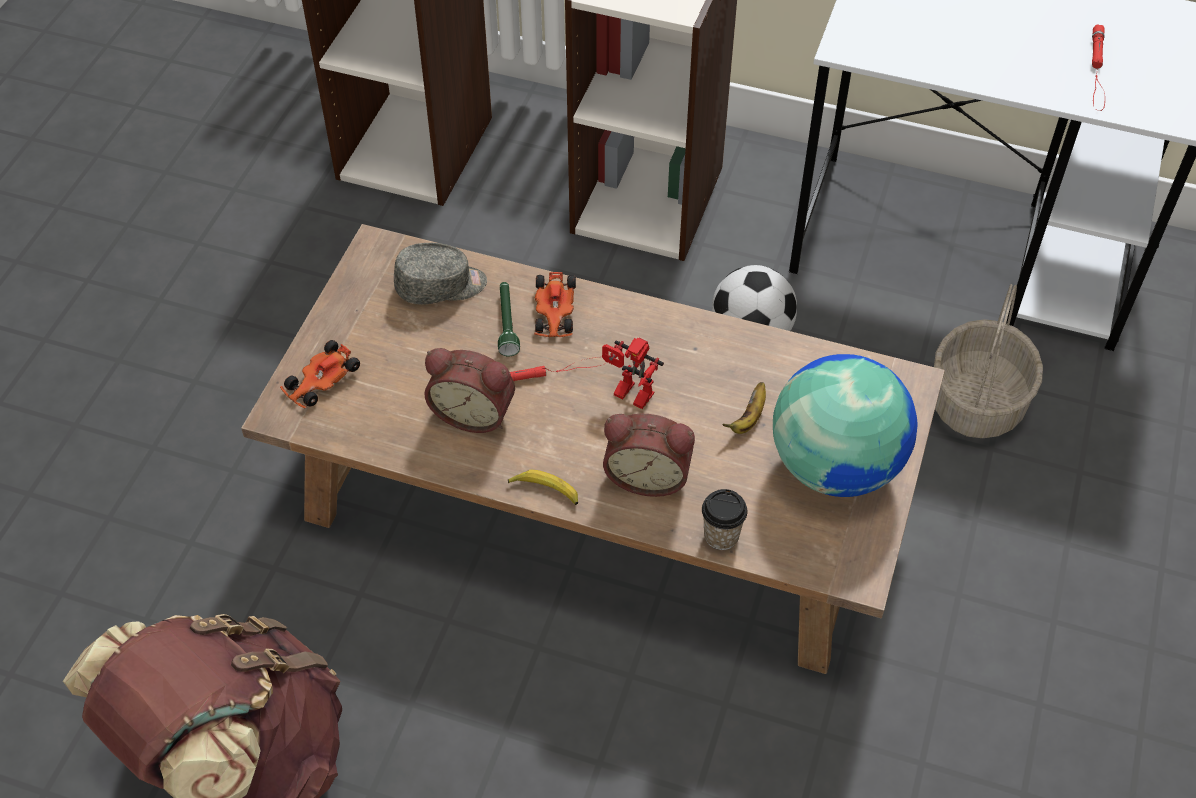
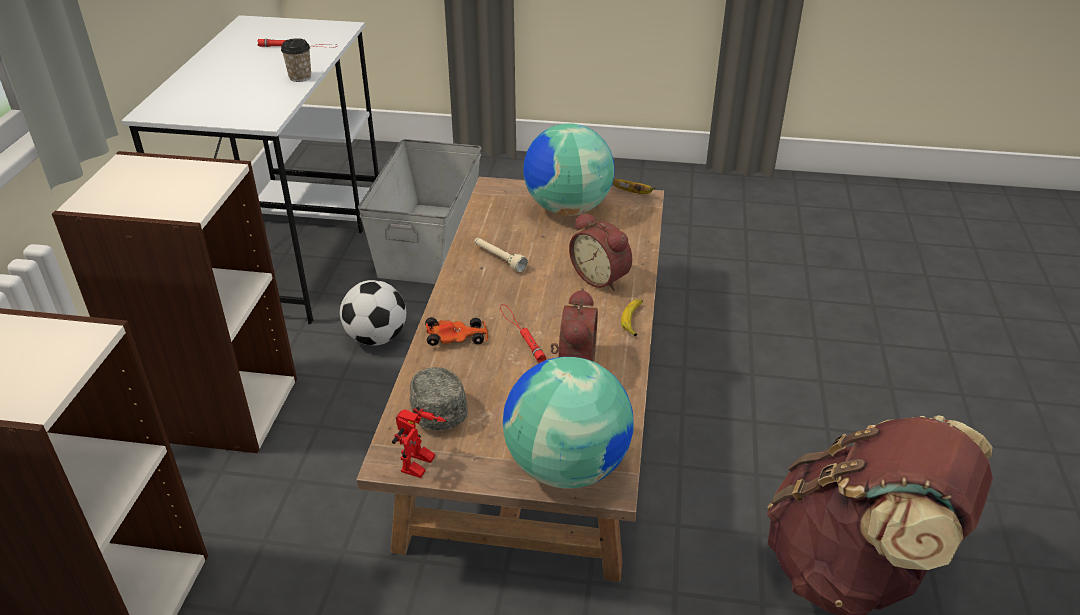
camera: 100 degrees left, 15 degrees down
toy car [280,340,360,409] -> globe [503,357,634,489]
green flashlight [498,282,520,356] -> none
toy robot [602,338,664,409] -> toy robot moved to [392,407,446,478]
alarm clock [603,414,695,497] -> alarm clock turned 135 degrees clockwise [569,212,632,291]
cup [702,489,747,550] -> cup moved to [281,38,311,82]
banana [722,382,766,434] -> banana moved to [613,179,656,194]
basket [934,284,1043,438] -> grey storage box [358,139,482,284]
none -> beige flashlight [474,238,528,272]

